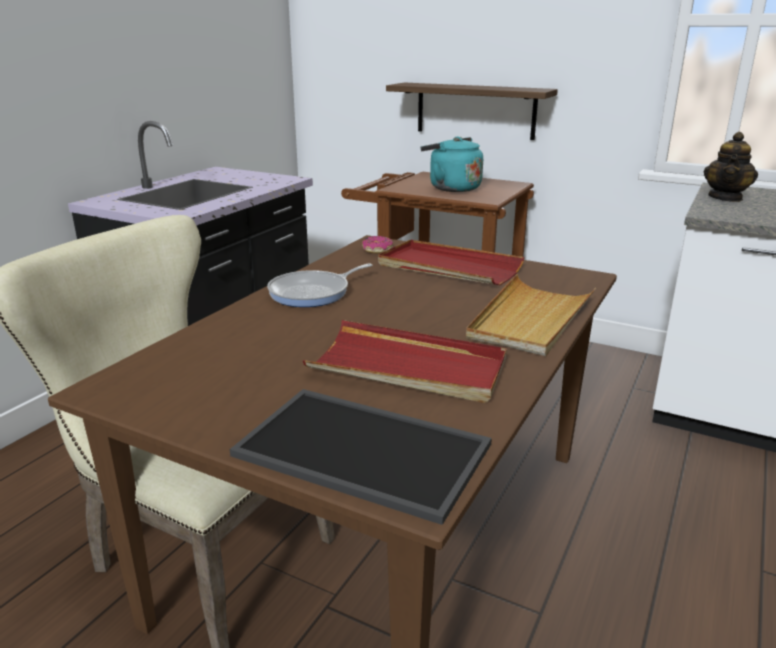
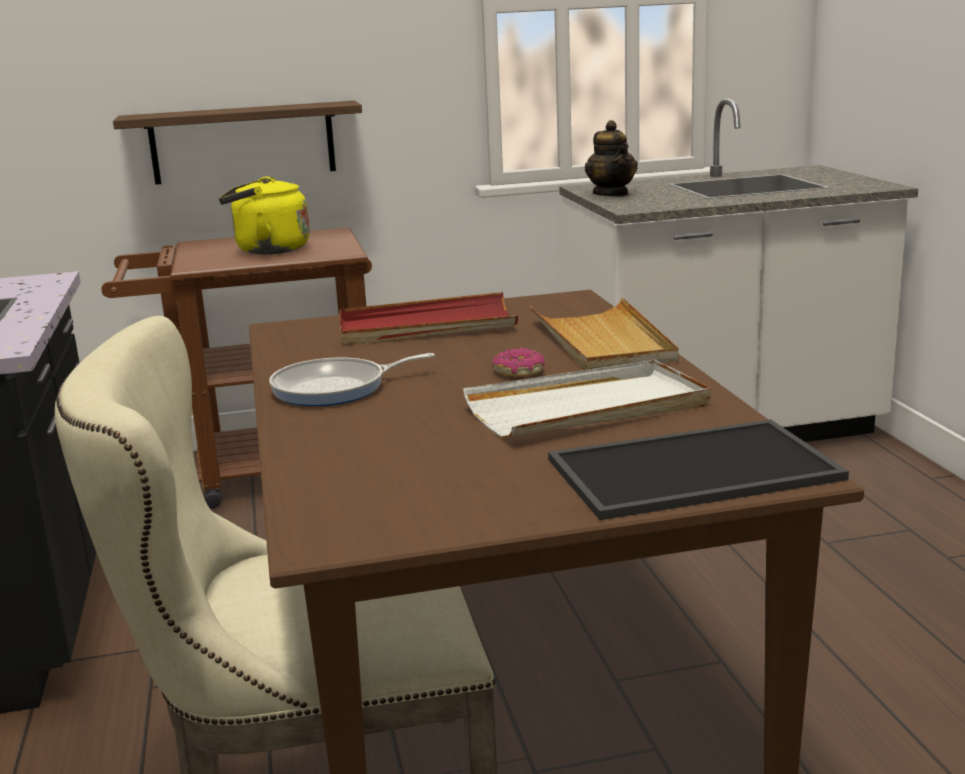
camera: 40 degrees left, 5 degrees down
frying pan [267,263,372,307] -> frying pan turned 60 degrees clockwise [269,353,435,406]
red tray [303,320,507,403] -> white tray [463,360,711,438]
donut [362,236,393,253] -> donut moved to [492,348,545,377]
turquoise kettle [421,137,483,192] -> yellow kettle [219,176,310,254]

